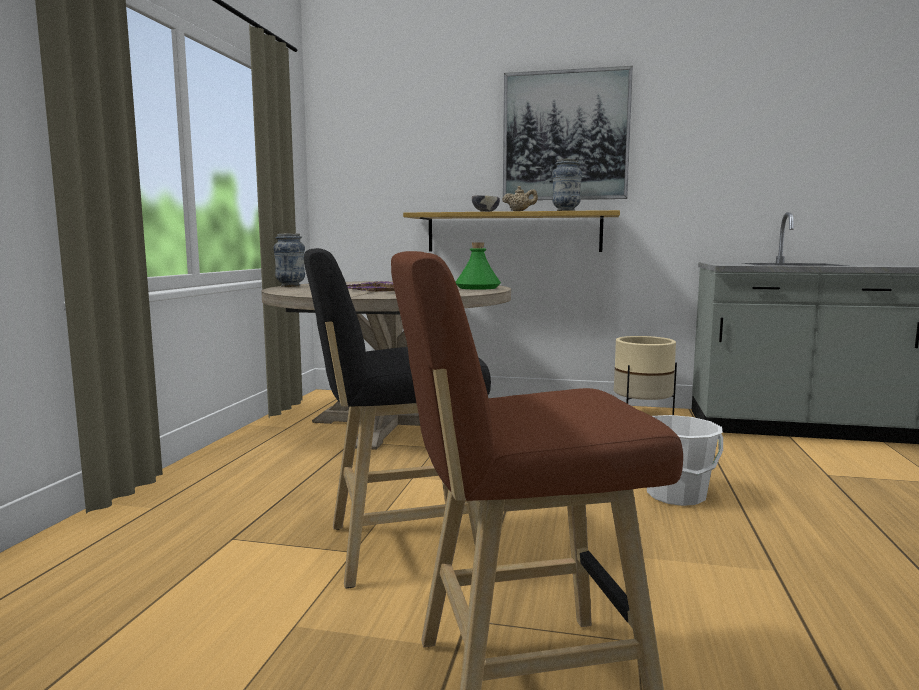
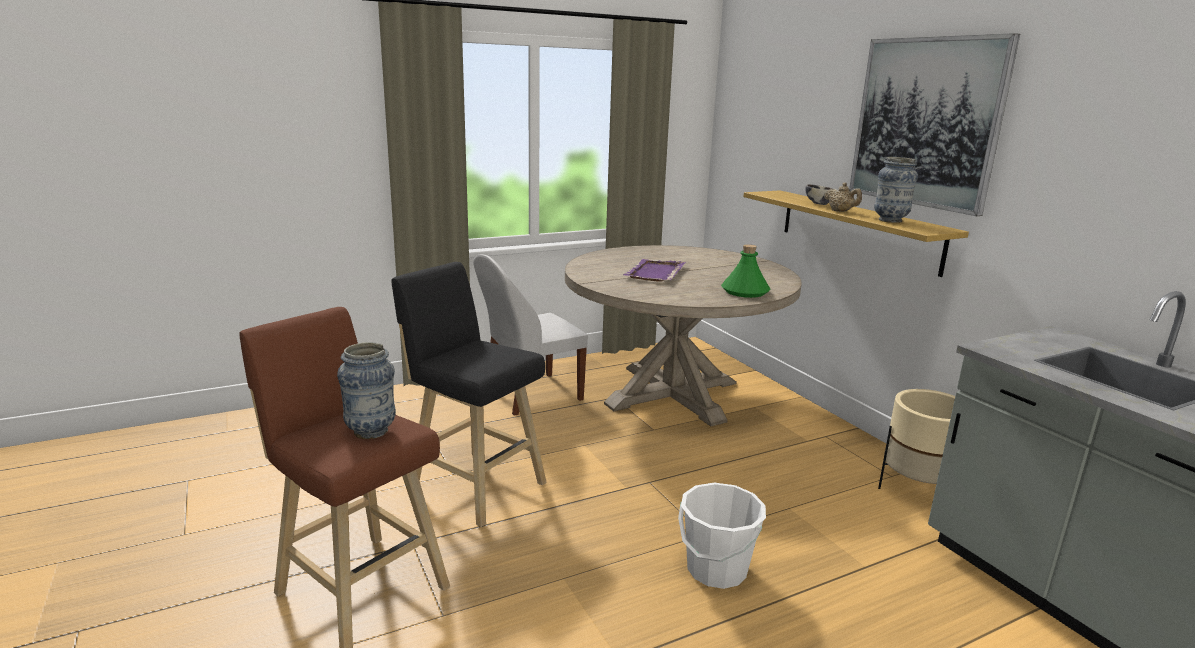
camera: 50 degrees right, 10 degrees up
vase [274,234,305,287] -> vase moved to [337,342,396,439]
none -> white chair [473,255,588,416]

